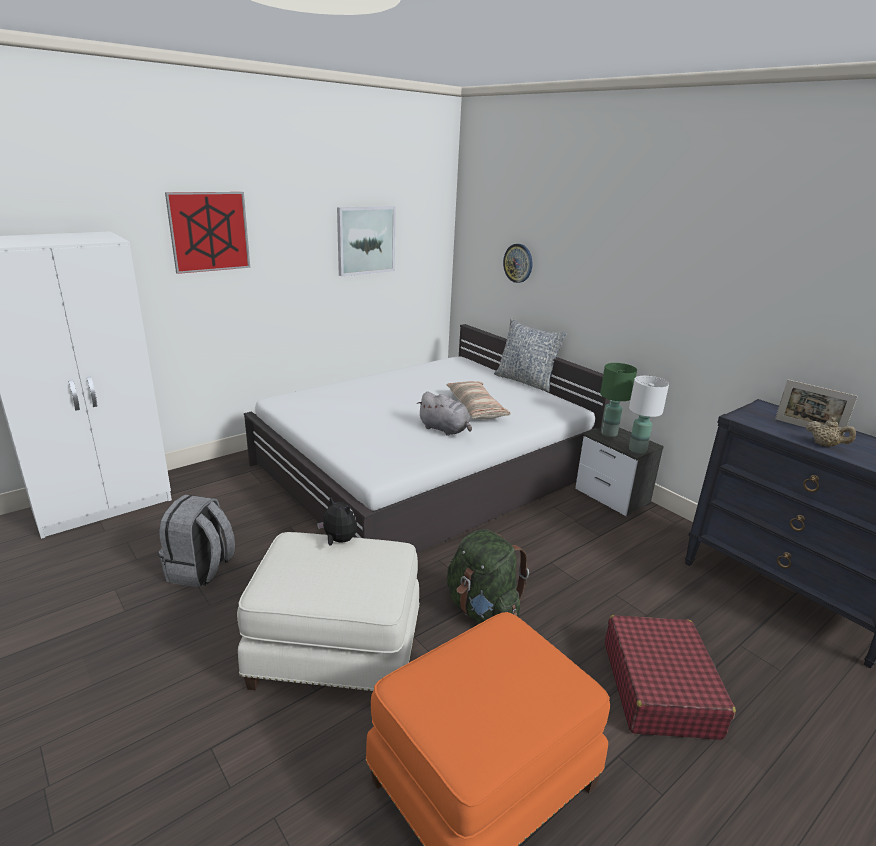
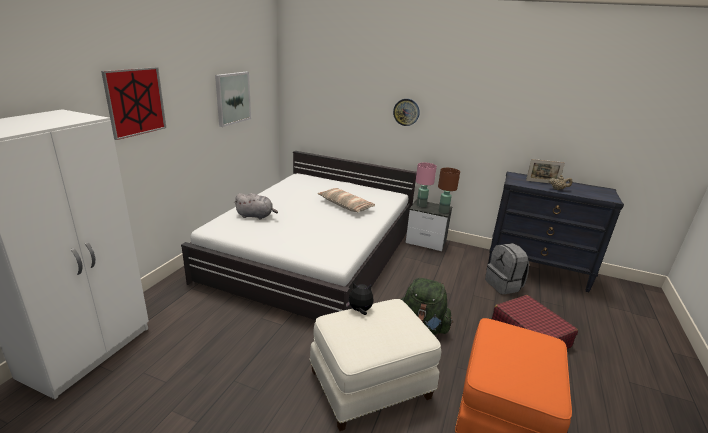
camera: 30 degrees left, 0 degrees up
grey backpack [158,495,235,588] -> grey backpack moved to [485,243,529,294]
grey plush toy [417,392,472,436] -> grey plush toy moved to [234,193,278,220]
pillow [494,318,567,392] -> none
wall clock [503,244,533,283] -> wall clock moved to [393,99,420,126]
green table lamp [600,363,637,437] -> pink table lamp [416,163,437,207]
white table lamp [629,376,669,454] -> brown table lamp [438,168,460,214]

